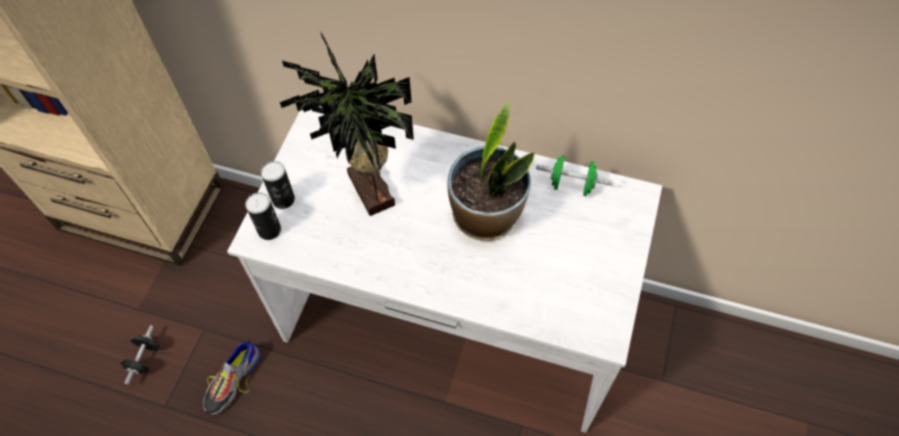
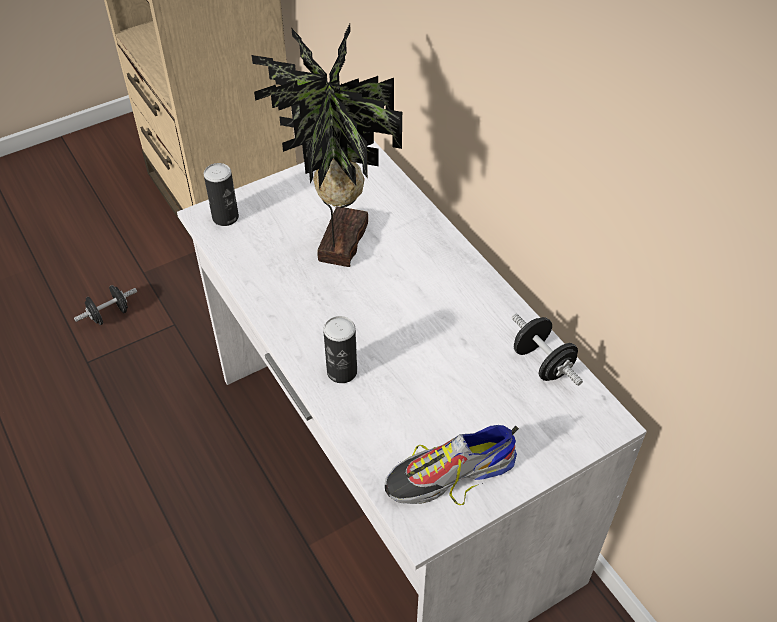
camera: 40 degrees right, 10 degrees down
shoe [203,338,260,415] -> shoe moved to [384,425,519,505]
can [261,161,295,209] -> can moved to [323,316,357,383]
potted plant [447,100,534,241] -> none
green dumbbell [536,155,613,196] -> black dumbbell [512,314,583,386]

